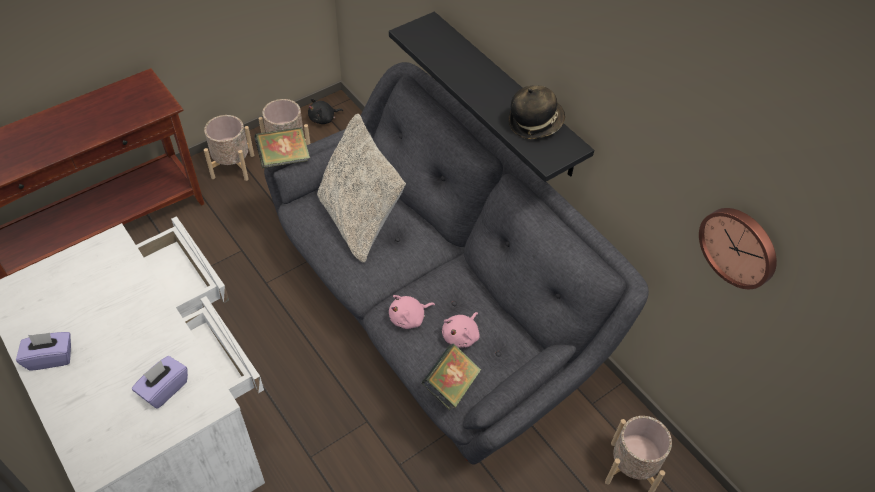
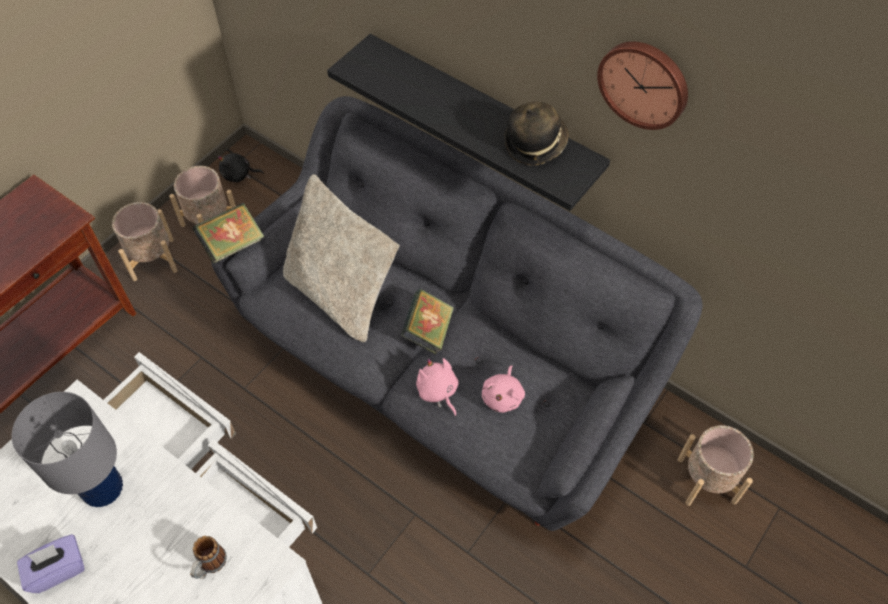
camera: 15 degrees left, 5 degrees up
purple tissue box [132,356,188,409] -> mug [190,536,227,579]
black plush toy [308,98,343,124] -> black plush toy turned 45 degrees clockwise [217,148,264,182]
pink plush toy [389,295,435,329] -> pink plush toy turned 105 degrees clockwise [416,358,459,416]
book [421,344,481,411] -> book moved to [401,289,454,355]
wall clock [699,208,777,289] -> wall clock moved to [597,42,688,130]
none -> grey table lamp [12,392,123,507]

